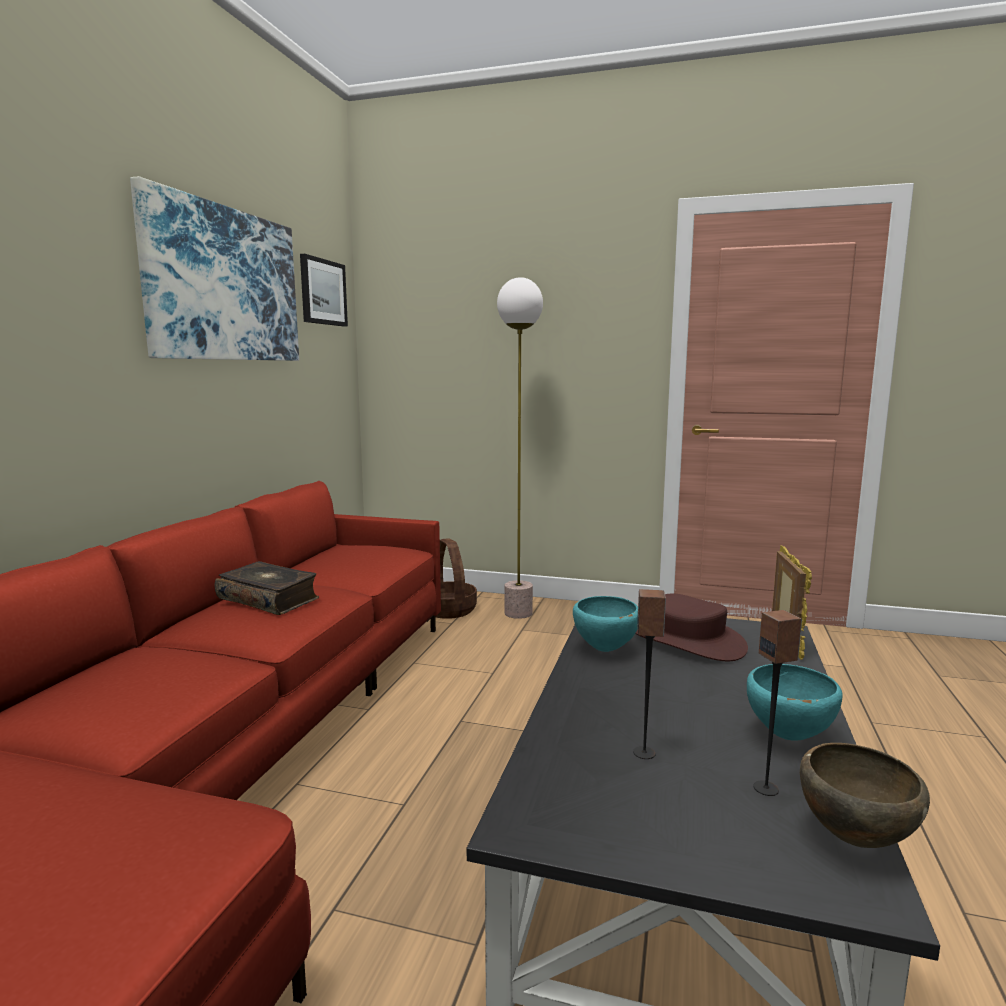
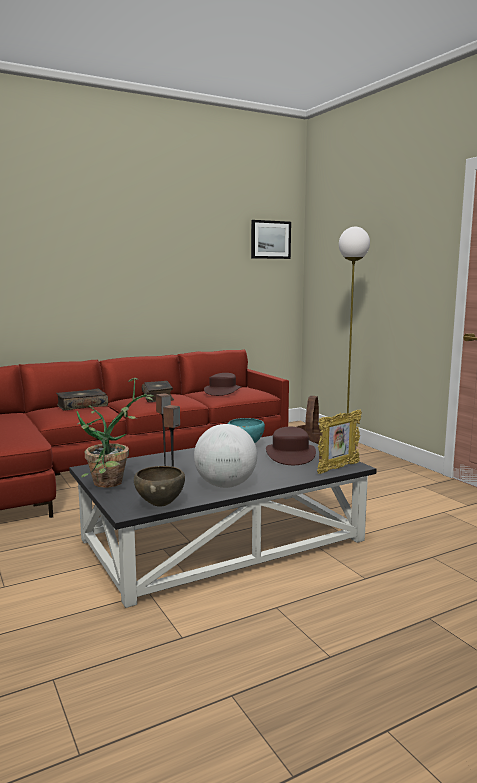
camera: 45 degrees right, 0 degrees up
picture [130,176,299,361] -> none
turquoise bowl [747,664,843,741] -> globe [194,424,257,488]
none -> book [56,388,108,411]
none -> potted plant [76,378,154,488]
none -> brown hat [204,373,241,396]

